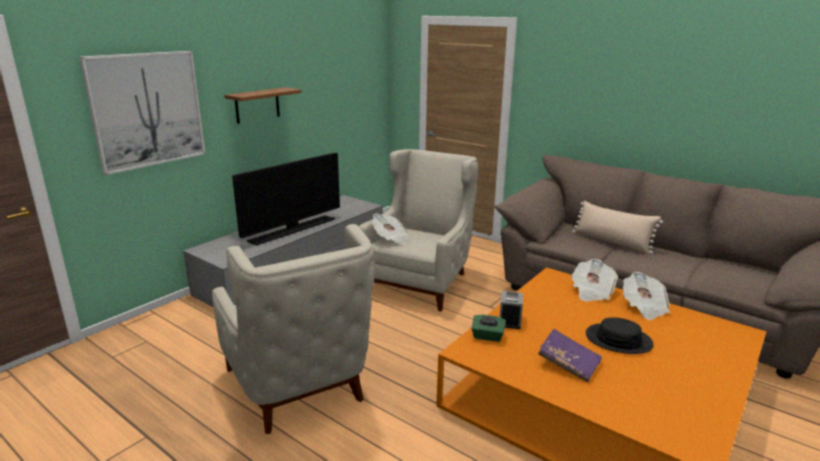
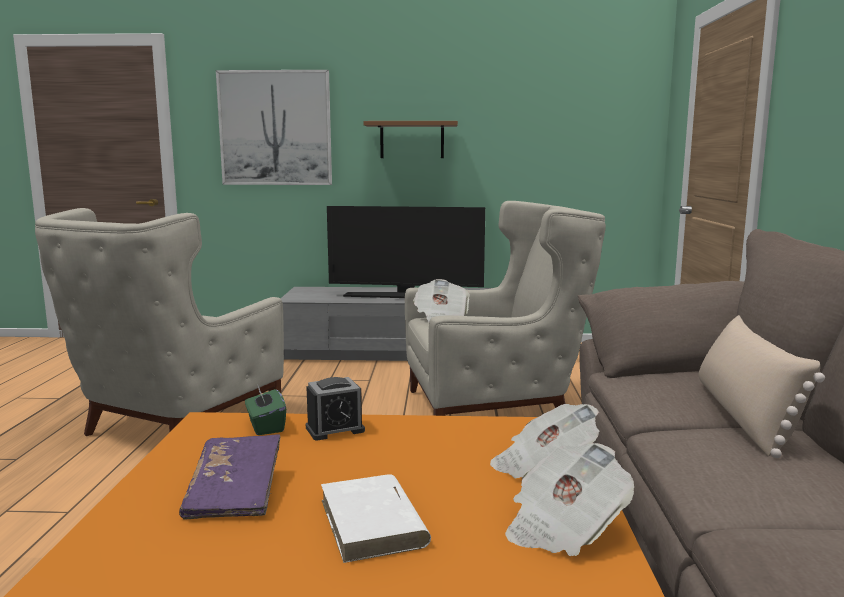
camera: 55 degrees right, 10 degrees down
black hat [586,317,654,354] -> white book [321,474,431,563]

